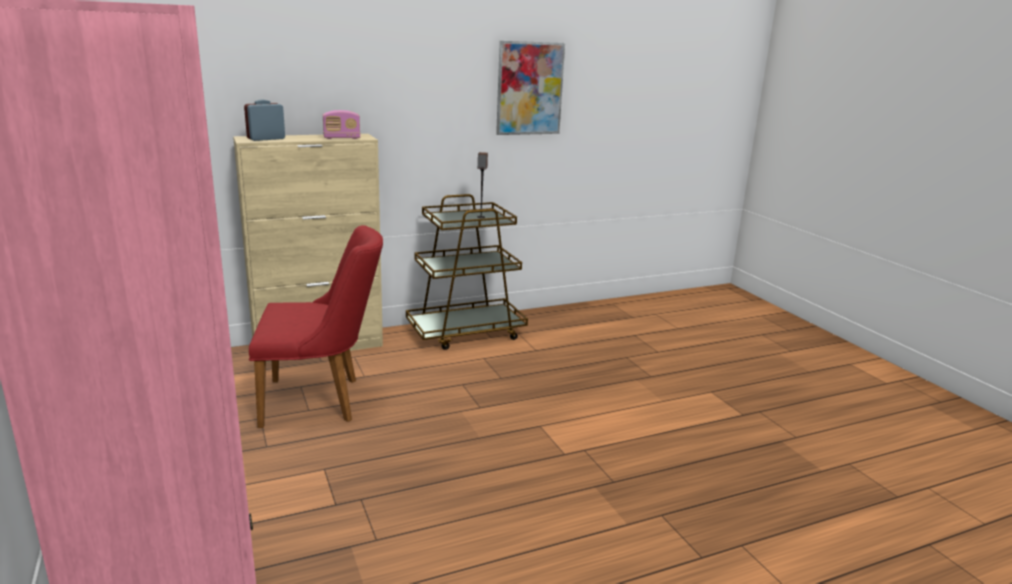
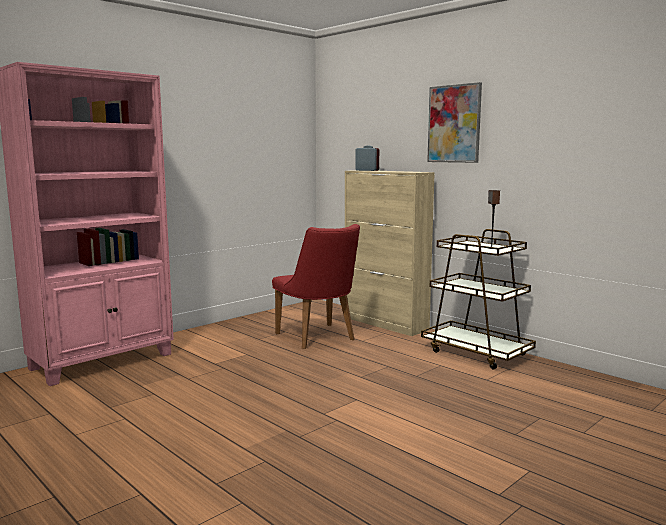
camera: 70 degrees right, 10 degrees down
radio [323,110,360,139] -> none
picture [496,41,565,135] -> picture moved to [427,82,482,163]

